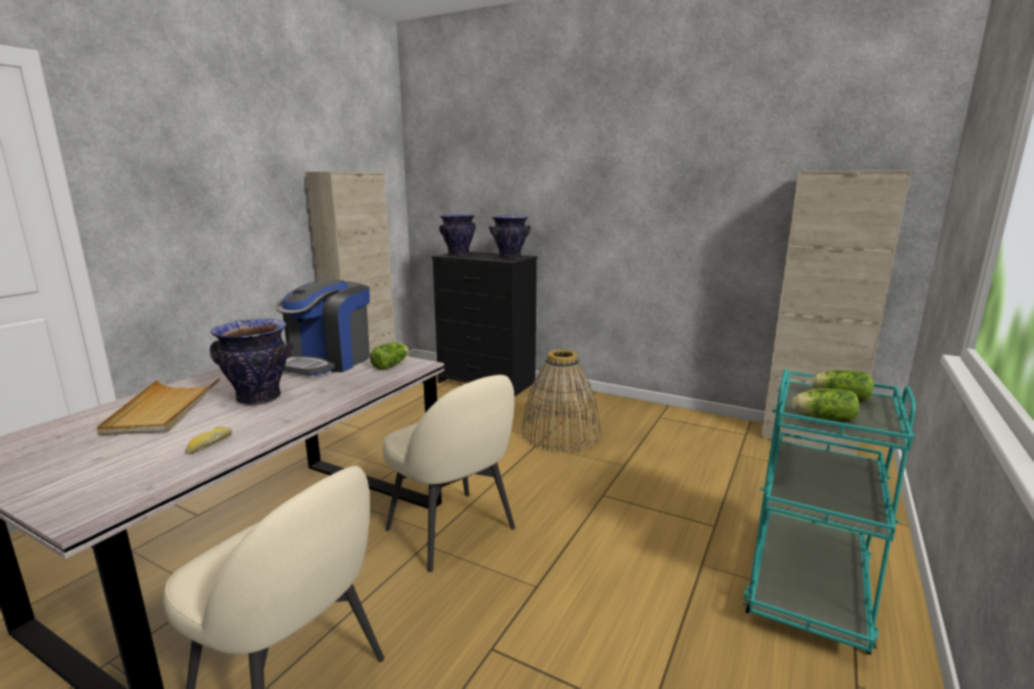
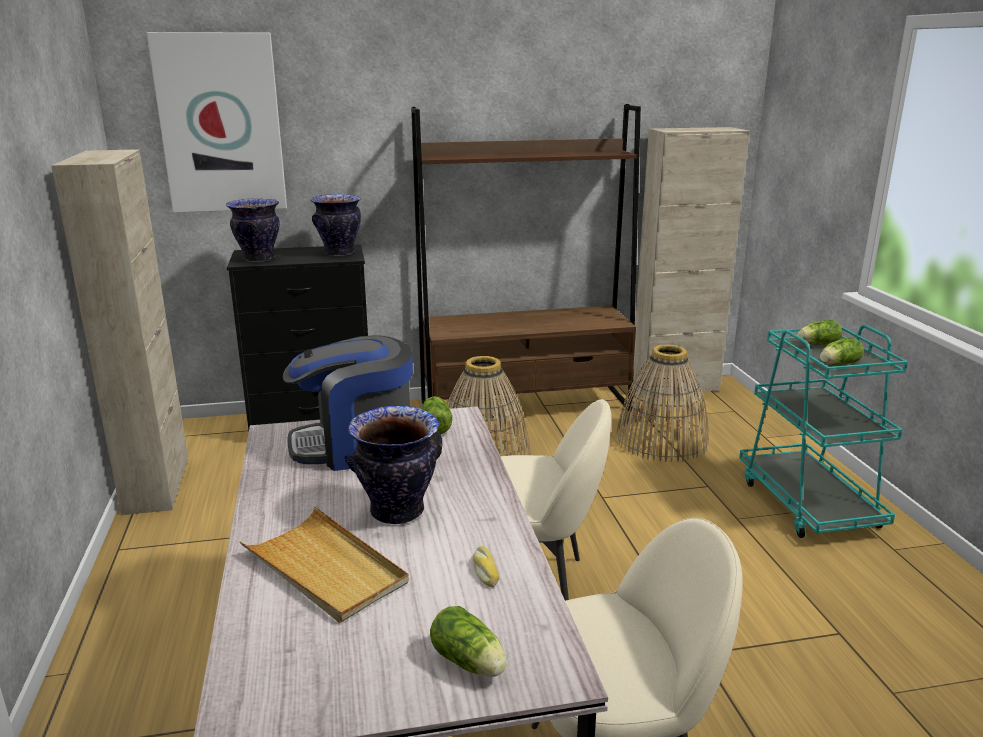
camera: 40 degrees left, 5 degrees up
coffee machine [275,279,370,376] -> coffee machine turned 90 degrees clockwise [283,336,413,471]
none -> picture [147,32,287,212]
none -> brown bookcase [411,104,641,411]
none -> lettuce [430,606,507,677]
none -> basket [616,344,709,462]

